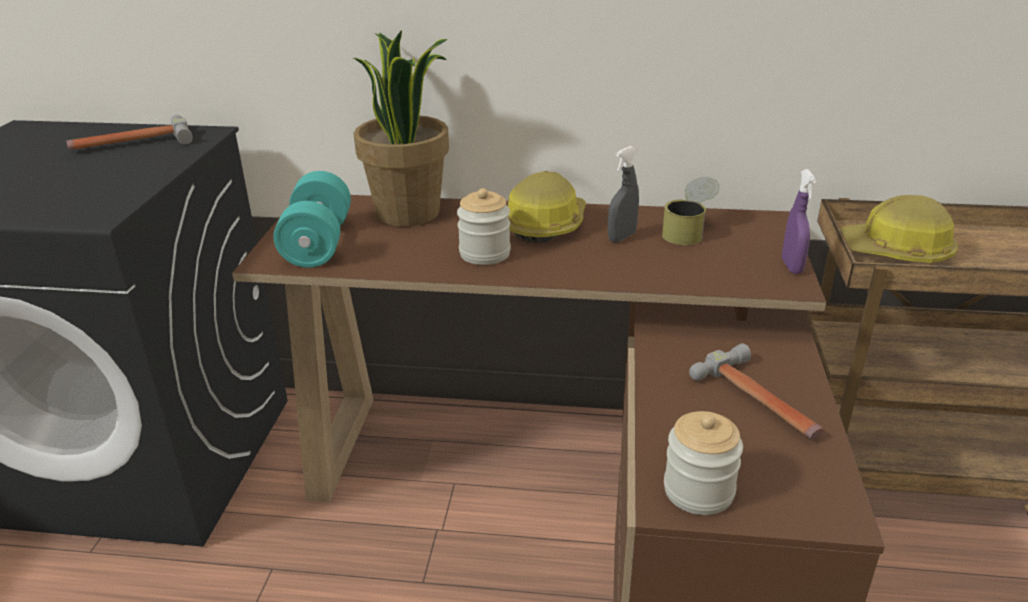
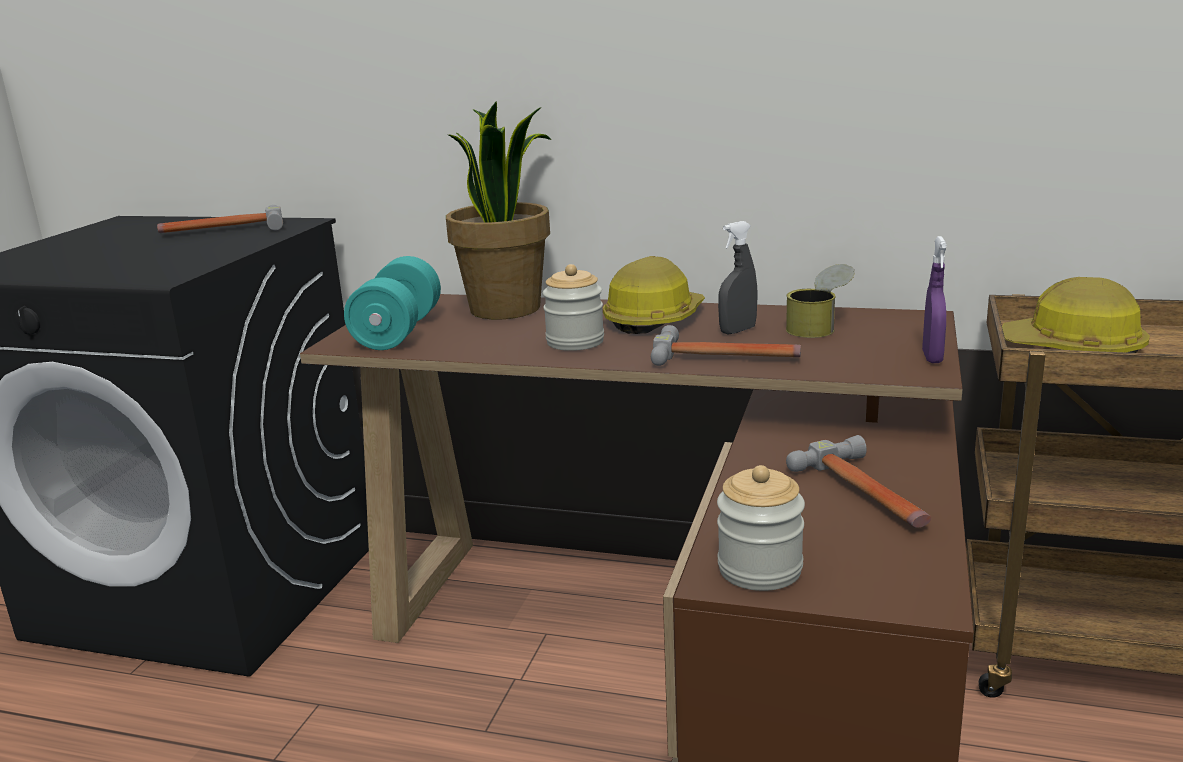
camera: 10 degrees right, 10 degrees down
none -> hammer [651,325,801,366]

